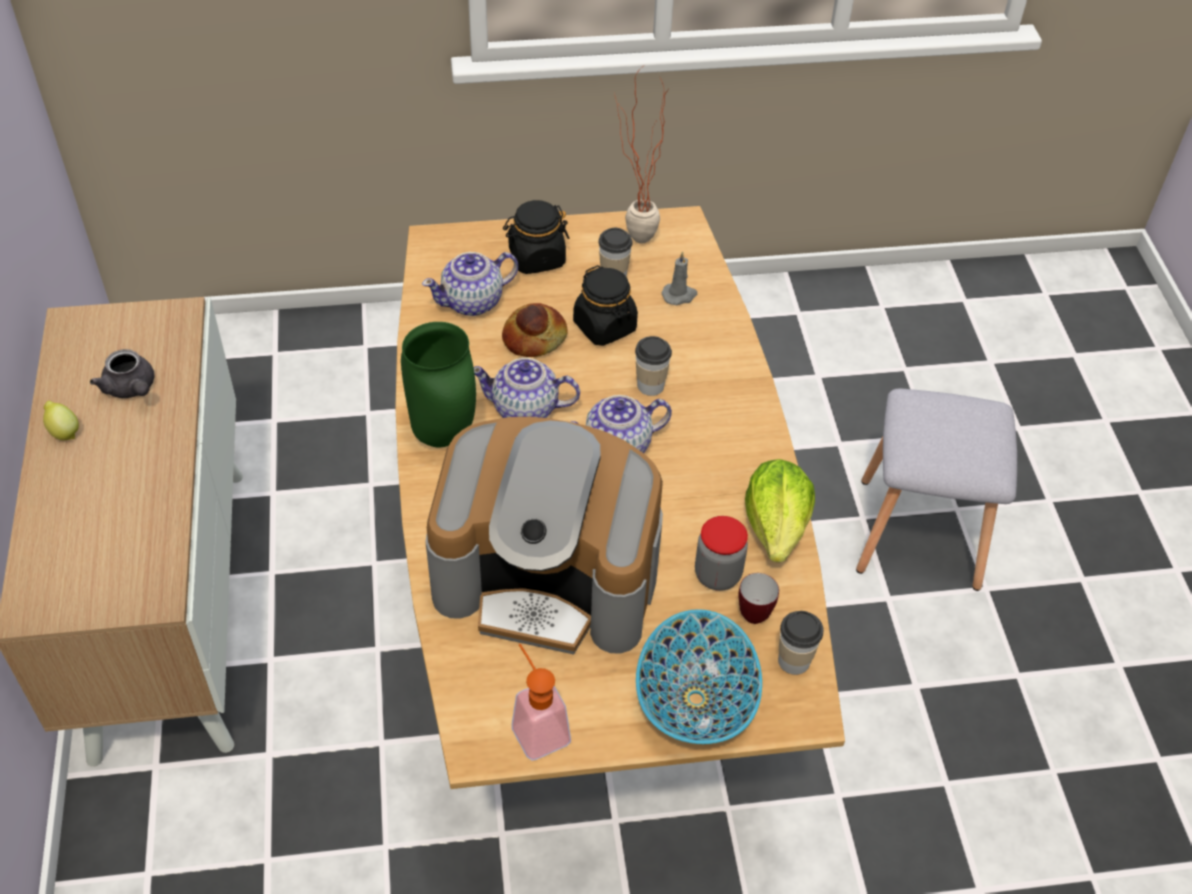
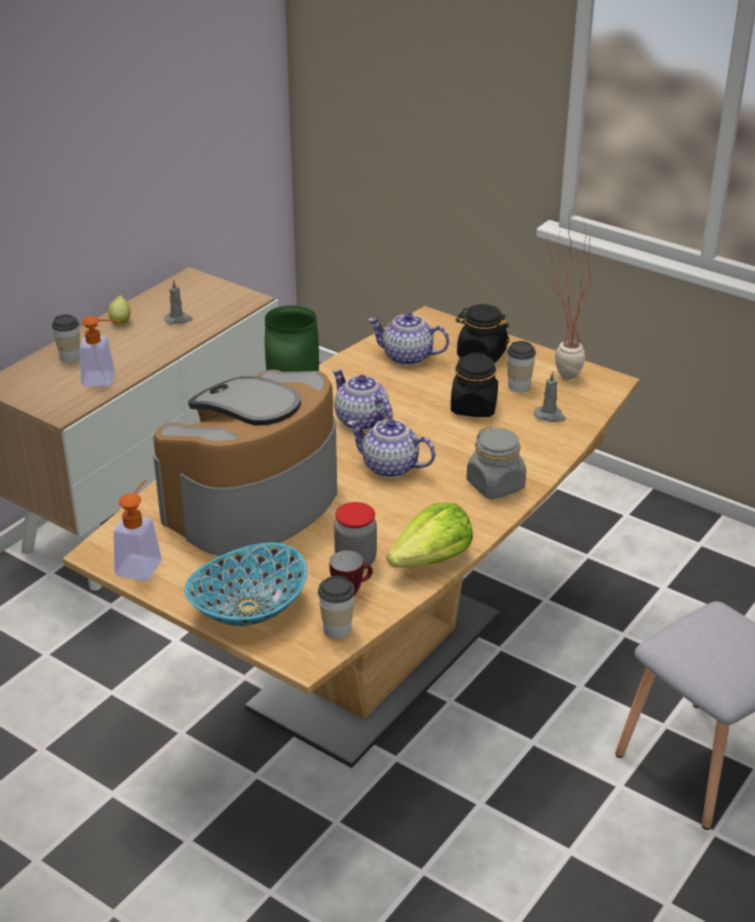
camera: 45 degrees right, 15 degrees down
grey teapot [90,349,154,398] -> grey candle [164,280,192,324]
coffee machine [426,417,663,655] -> coffee machine turned 75 degrees clockwise [153,370,337,556]
bread [502,303,568,357] -> none
cup [635,336,672,396] -> cup moved to [52,314,80,362]
none -> soap dispenser [80,316,121,386]
none -> grey jar [466,427,526,499]

